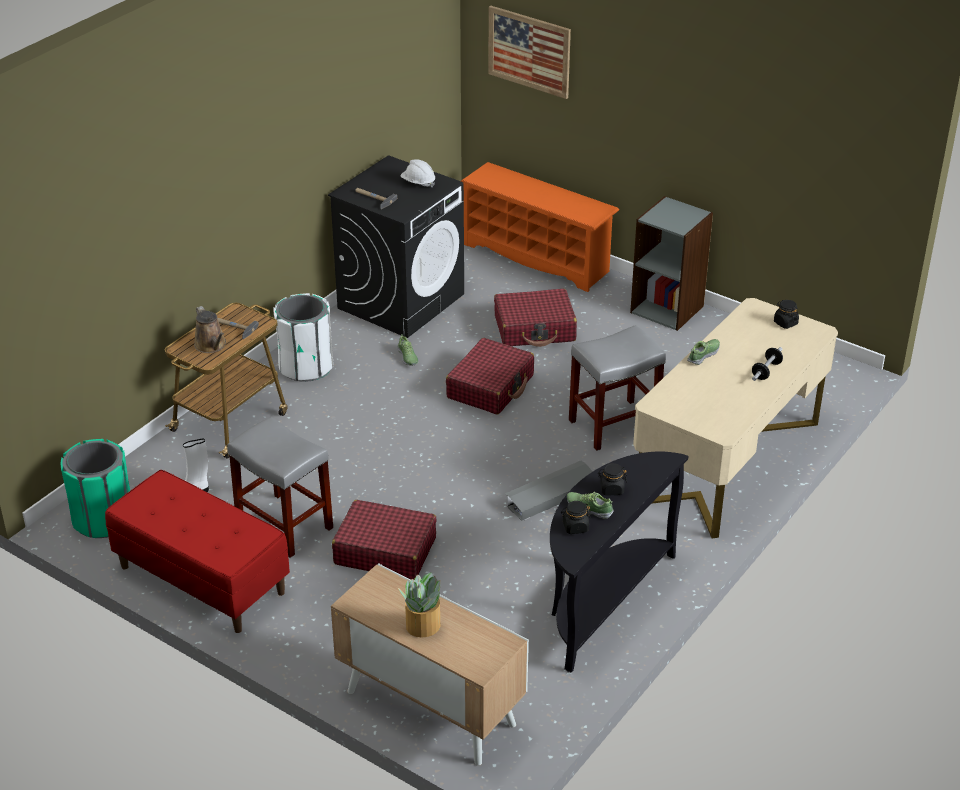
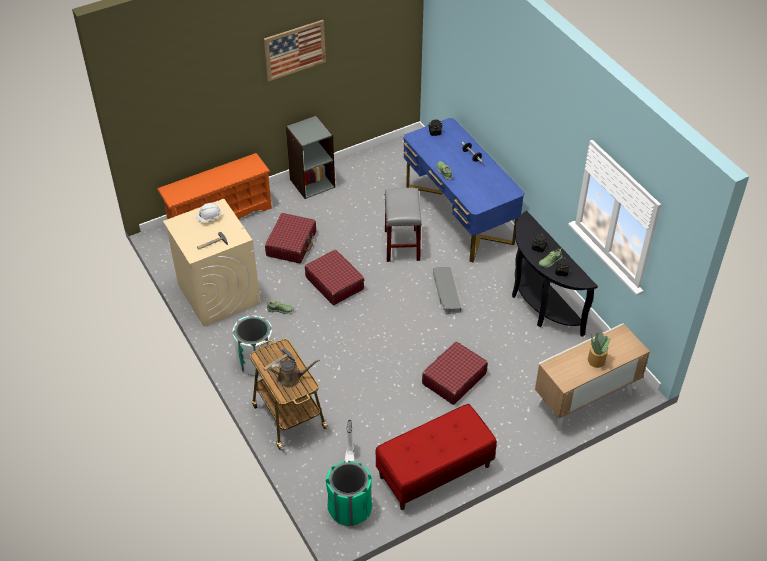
camera: 65 degrees left, 10 degrees up
grey stool [227,417,333,558] -> none
black washing machine [328,155,464,338] -> beige washing machine [163,199,261,327]
picture [489,6,571,99] -> picture moved to [264,20,326,81]
beige desk [633,298,838,538] -> blue desk [403,118,525,262]

